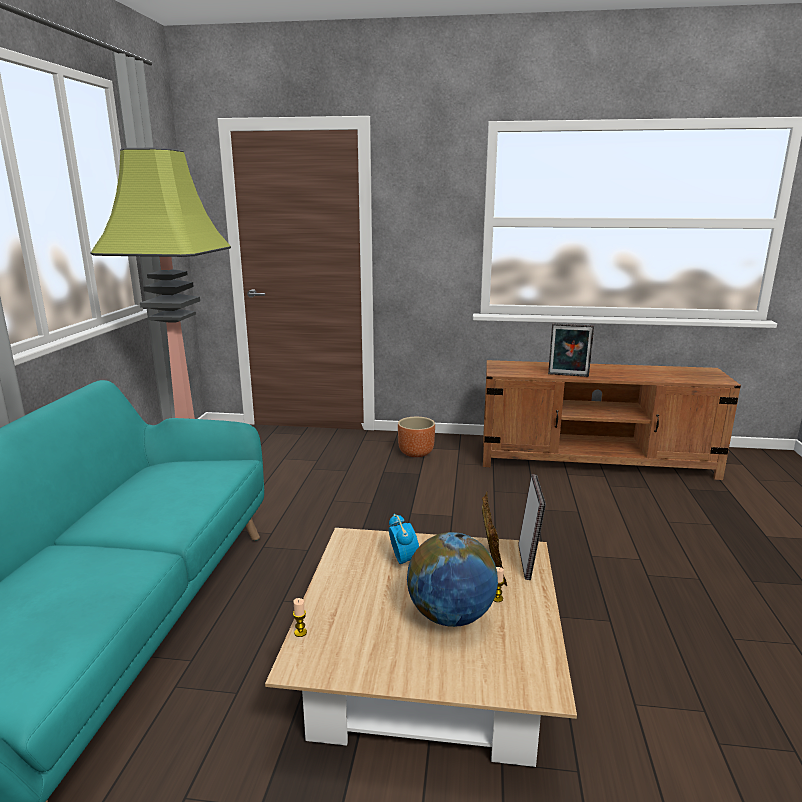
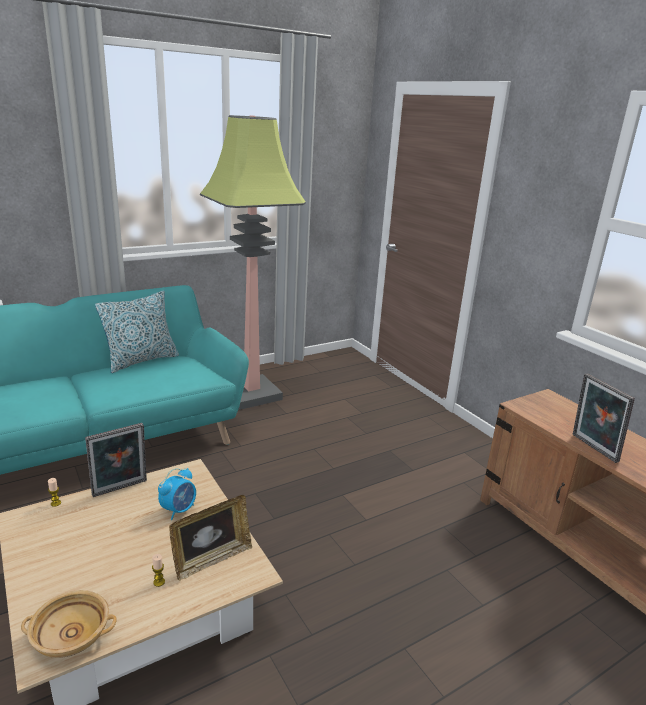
camera: 50 degrees right, 5 degrees up
brown planter [398,417,435,457] -> none
globe [407,532,498,627] -> none
picture frame [518,474,546,580] -> picture frame moved to [85,423,147,497]
none -> beige bowl [21,590,117,658]
none -> pillow [95,291,179,373]

